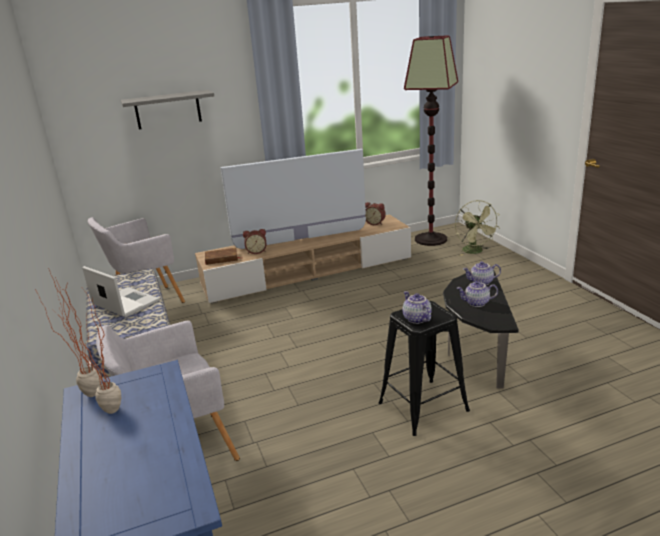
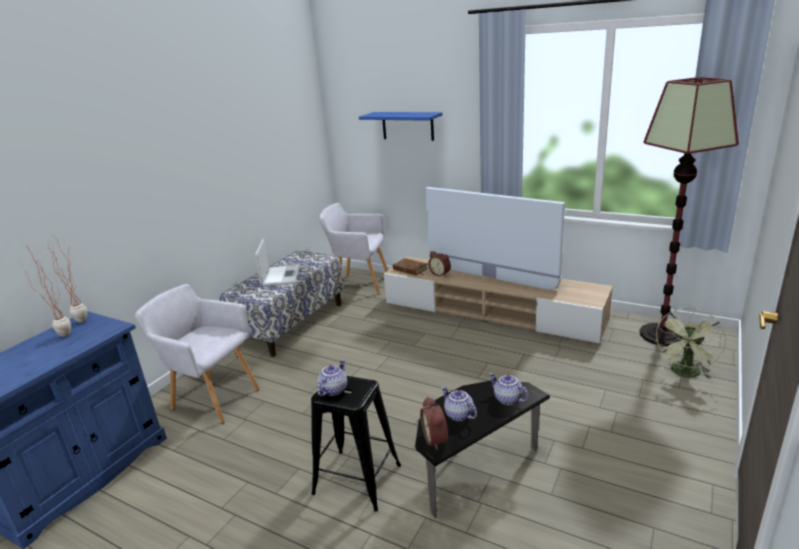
camera: 50 degrees right, 0 degrees up
grey shelf [121,90,214,130] -> blue shelf [359,112,442,141]
alarm clock [365,202,386,225] -> alarm clock moved to [420,397,448,450]

